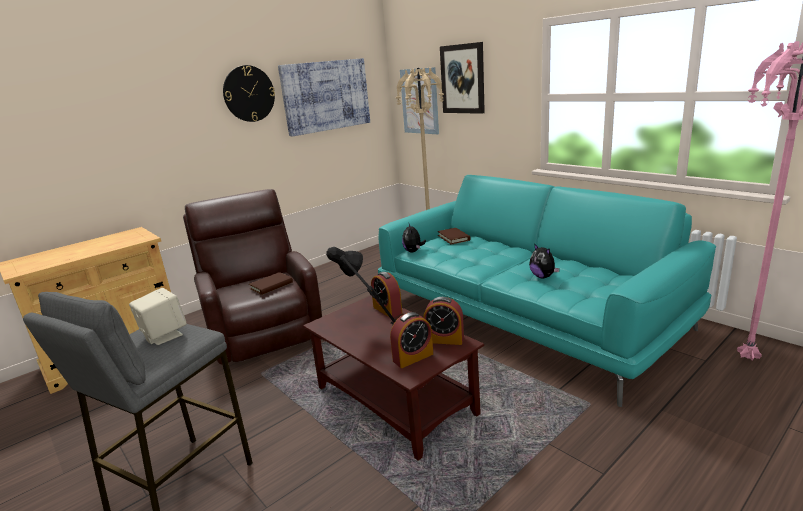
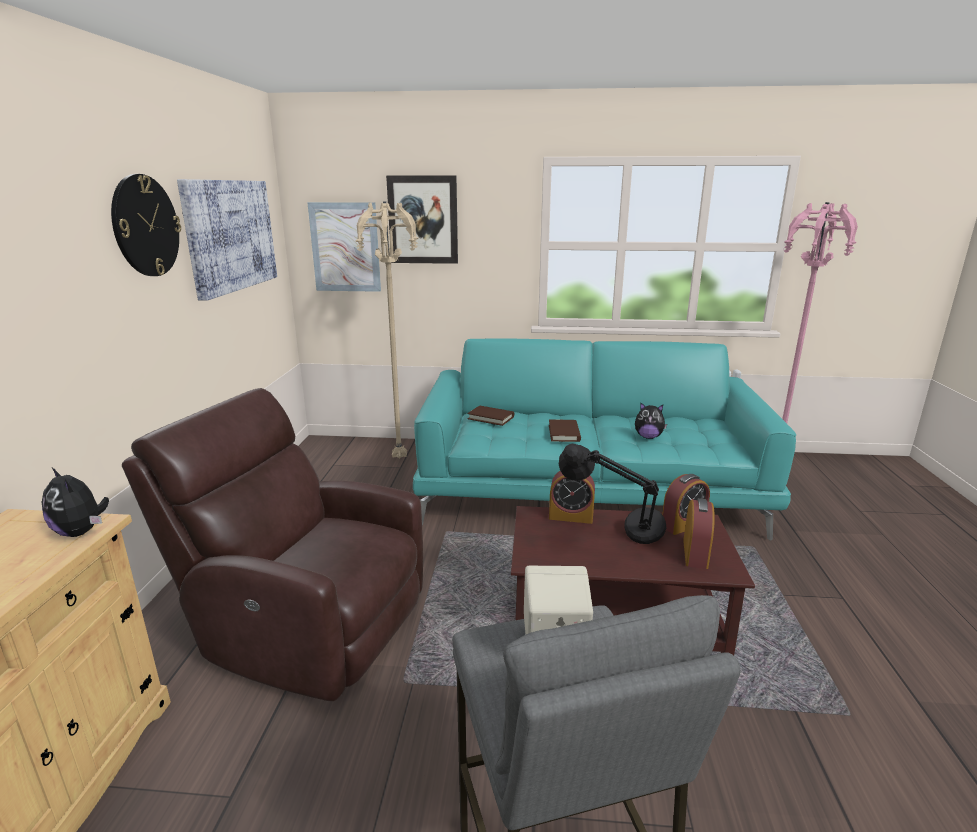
camera: 45 degrees left, 0 degrees up
brown book [249,272,293,295] -> brown book moved to [549,419,581,442]
plush toy [402,222,426,252] -> plush toy moved to [42,468,109,537]

